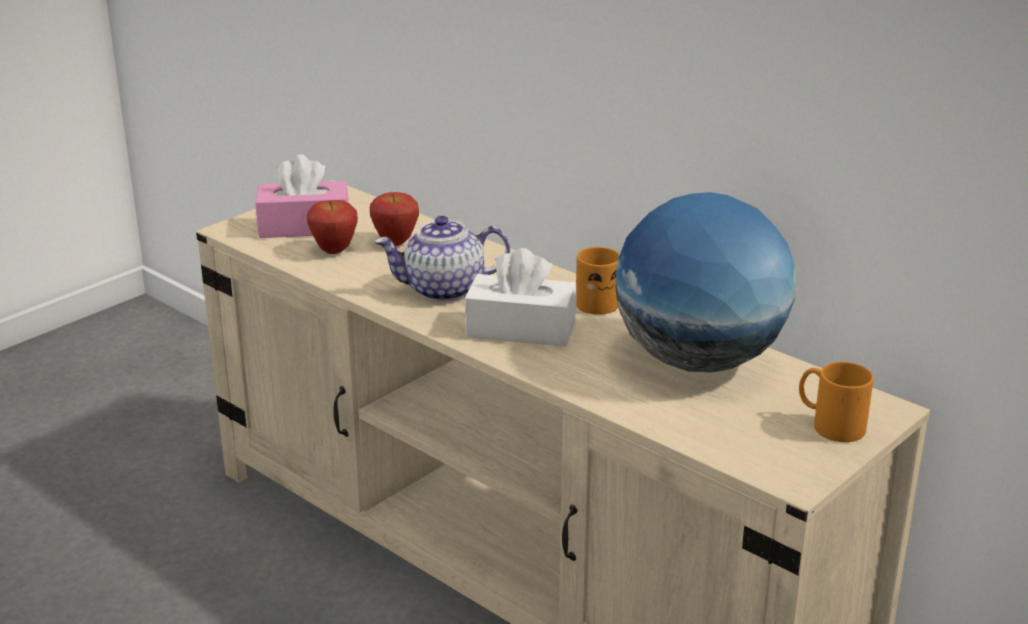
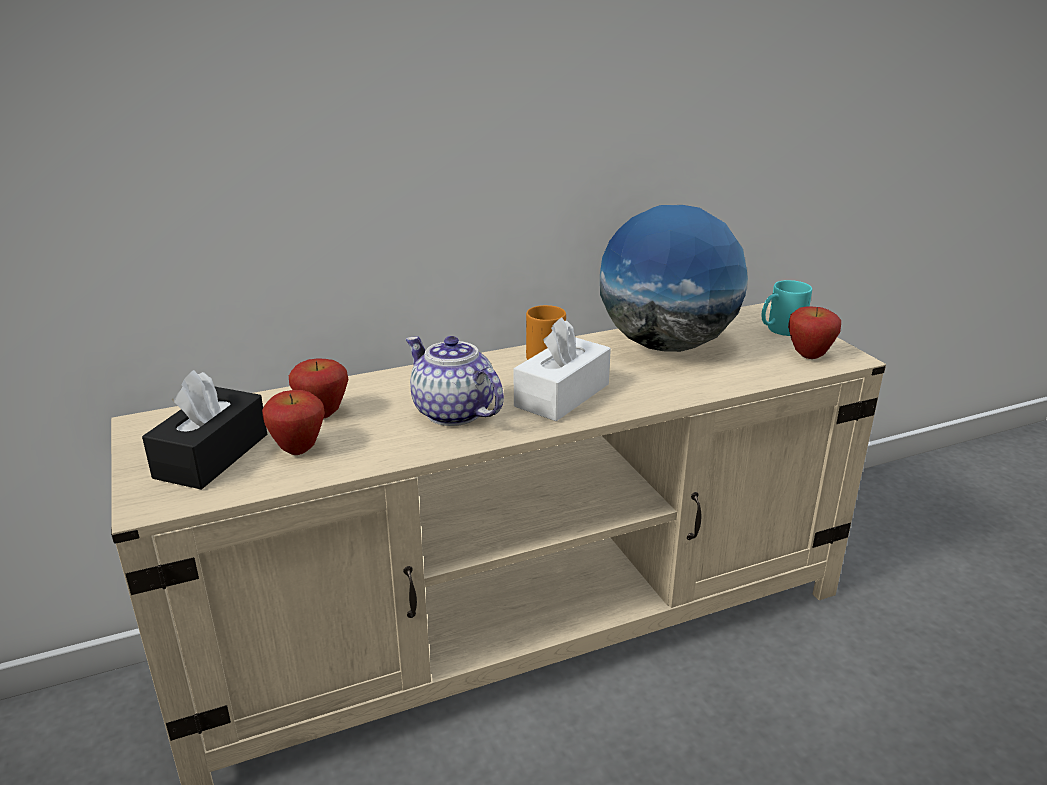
camera: 65 degrees left, 0 degrees up
pink tissue box [255,155,349,238] -> black tissue box [142,370,267,490]
teapot [375,216,510,302] -> teapot turned 120 degrees clockwise [406,336,504,426]
orange mug [799,362,873,442] -> turquoise mug [762,280,812,336]
none -> apple [788,307,841,359]

